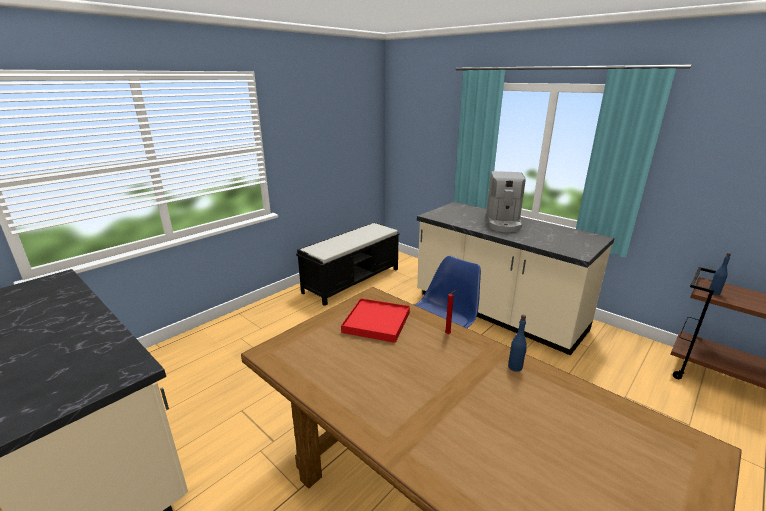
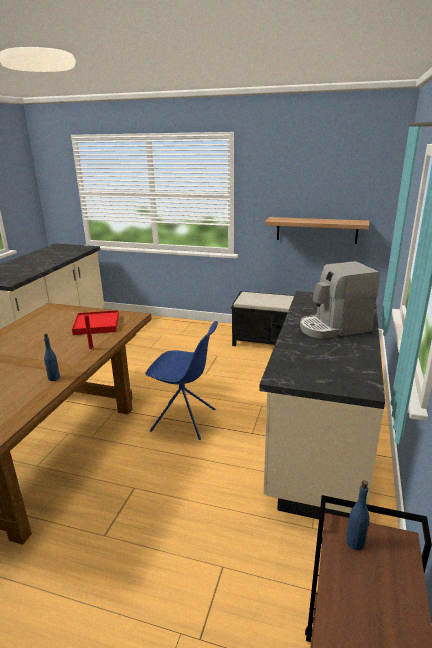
camera: 65 degrees right, 0 degrees up
none -> shelf [265,217,369,244]

